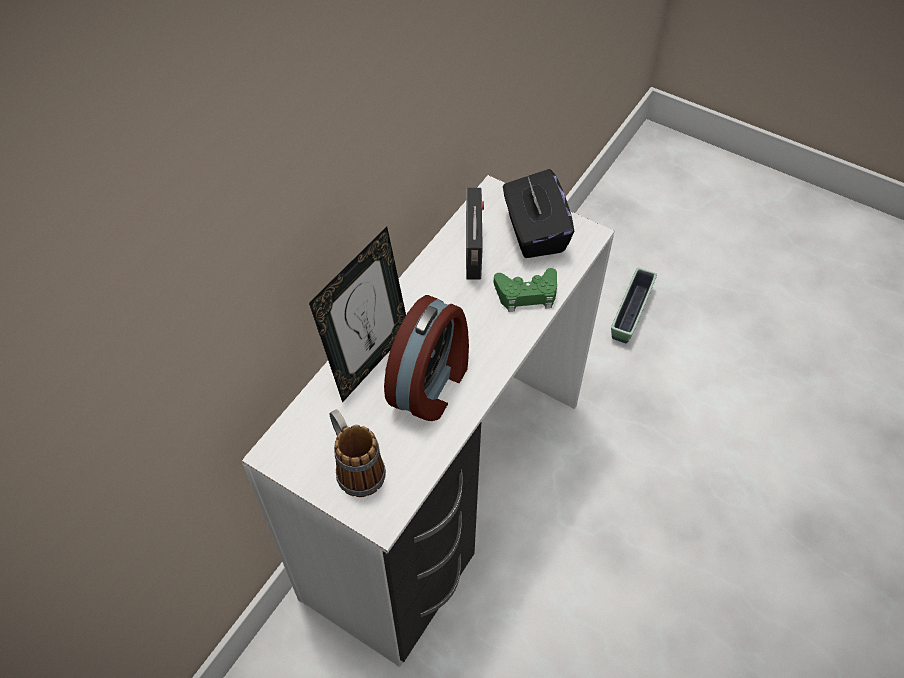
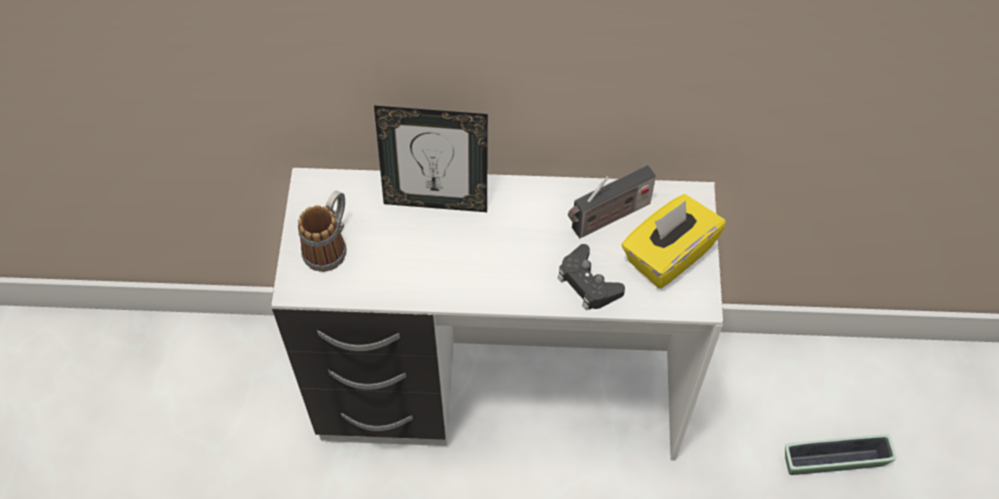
camera: 60 degrees right, 5 degrees up
alarm clock [384,295,469,421] -> none
green game controller [493,268,557,312] -> black game controller [558,244,625,311]
black tissue box [503,169,574,258] -> yellow tissue box [621,194,726,289]

